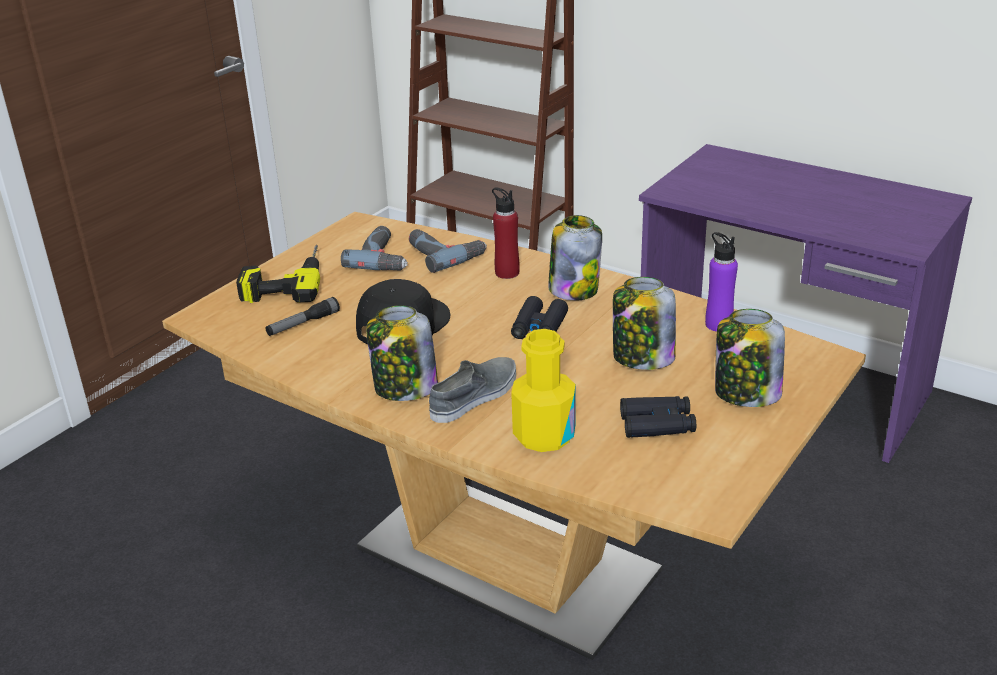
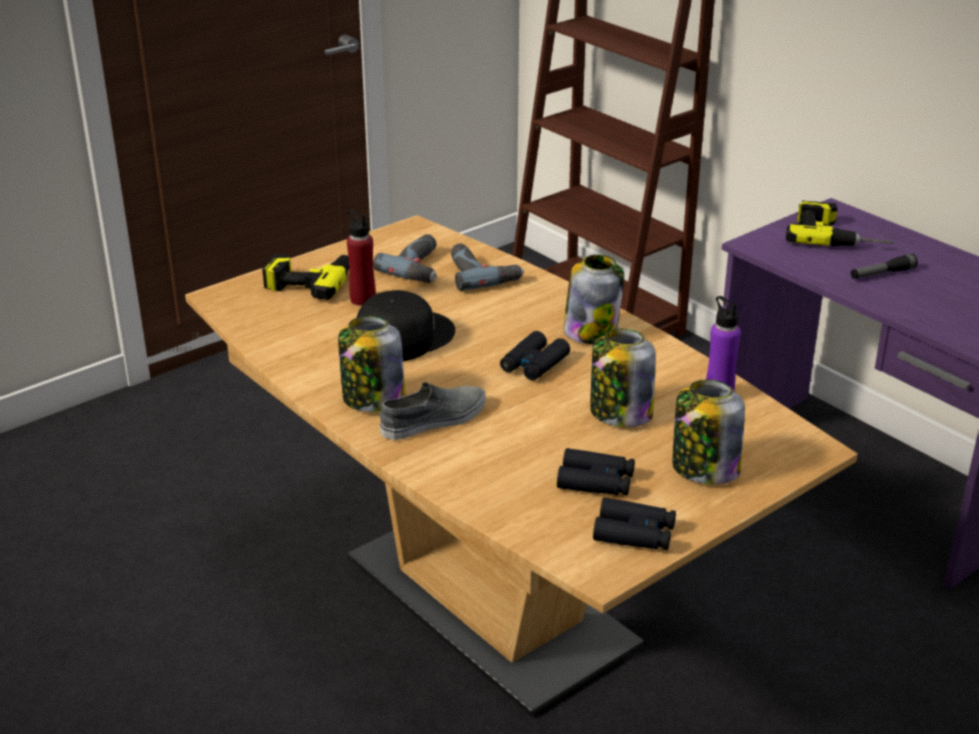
camera: 15 degrees right, 0 degrees up
flashlight [266,297,340,336] -> flashlight moved to [851,254,918,279]
red bottle [492,188,520,279] -> red bottle moved to [347,210,376,306]
yellow bottle [511,329,576,452] -> none
none -> black binoculars [593,497,676,550]
none -> power drill [786,201,894,246]

